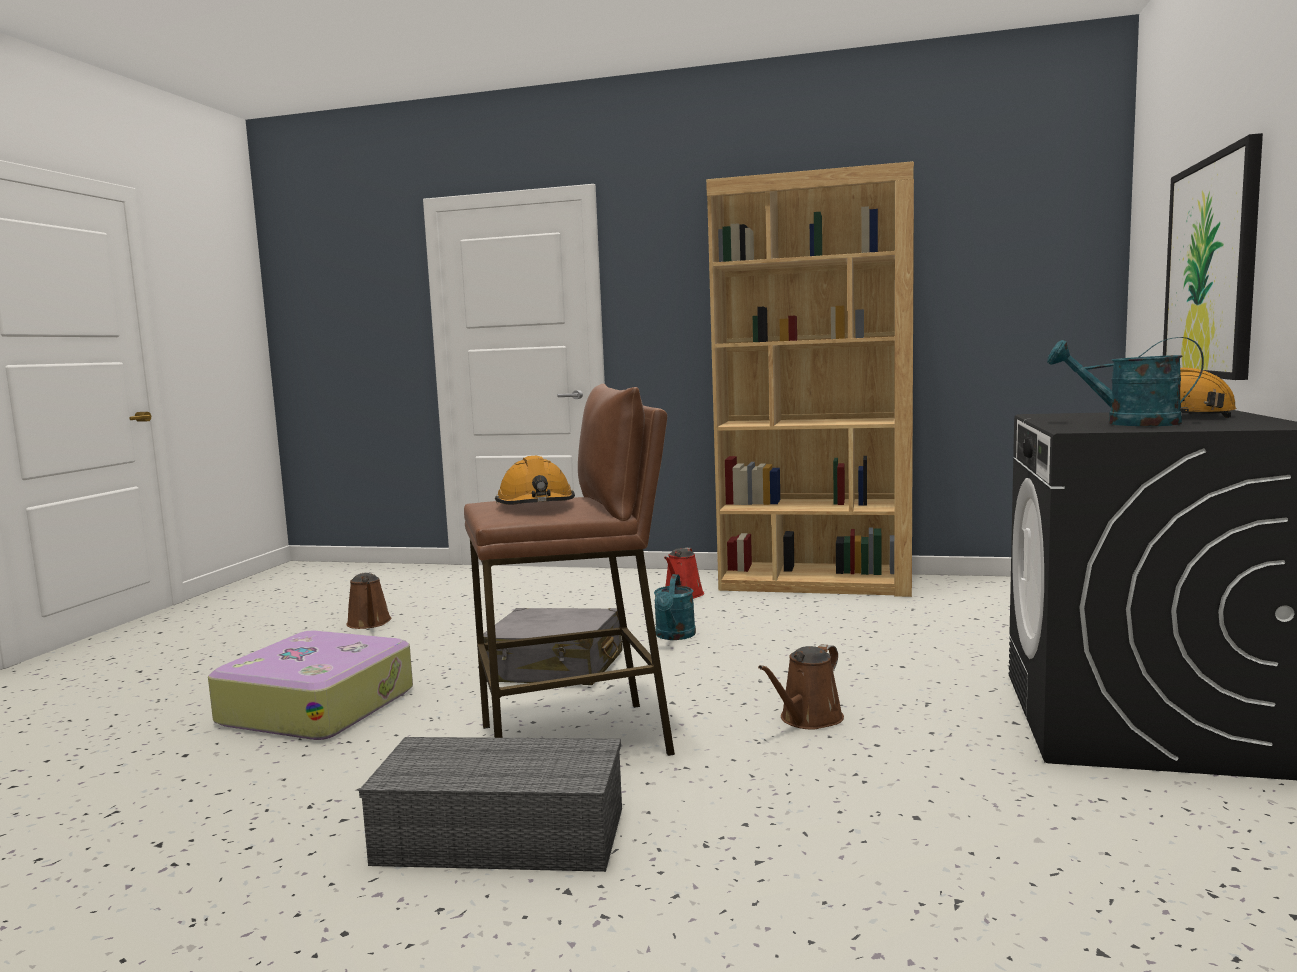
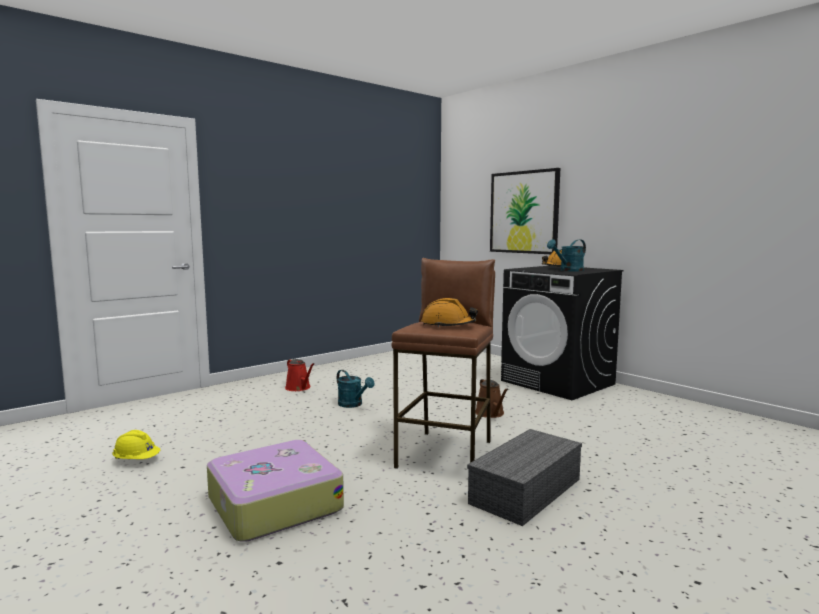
camera: 55 degrees left, 0 degrees up
brown watering can [347,572,392,629] -> yellow hard hat [112,430,160,459]
grey suitcase [483,608,622,685] -> none
brown bookcase [706,161,914,597] -> none

